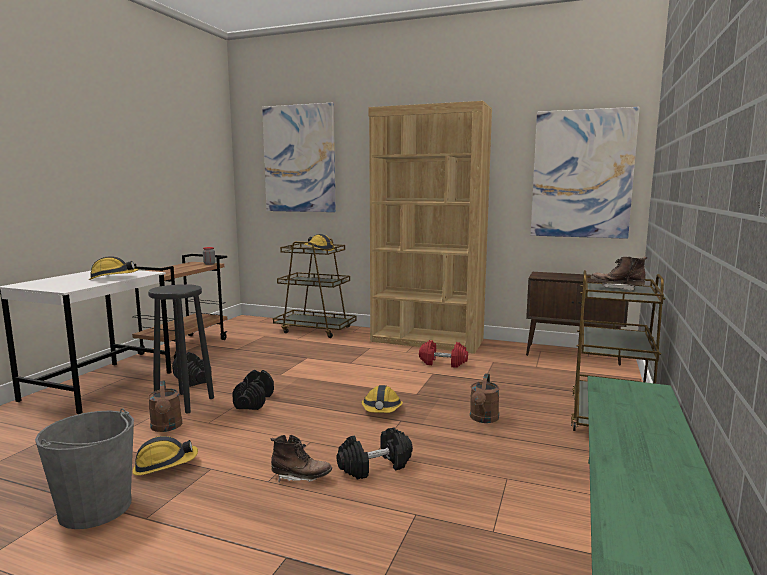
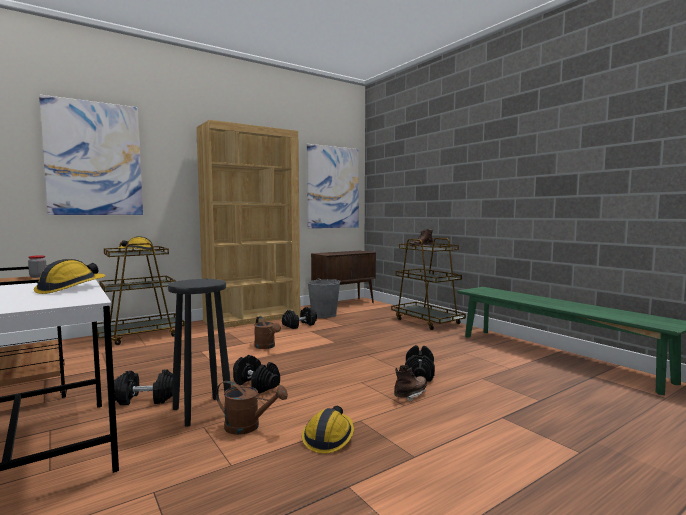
camera: 55 degrees left, 5 degrees down
grey bucket [35,408,134,529] -> grey bucket moved to [308,278,340,318]
hard hat [361,385,403,413] -> none
red dumbbell [419,340,468,368] -> black dumbbell [282,307,317,329]
brown watering can [470,373,500,423] -> brown watering can moved to [254,316,281,349]

